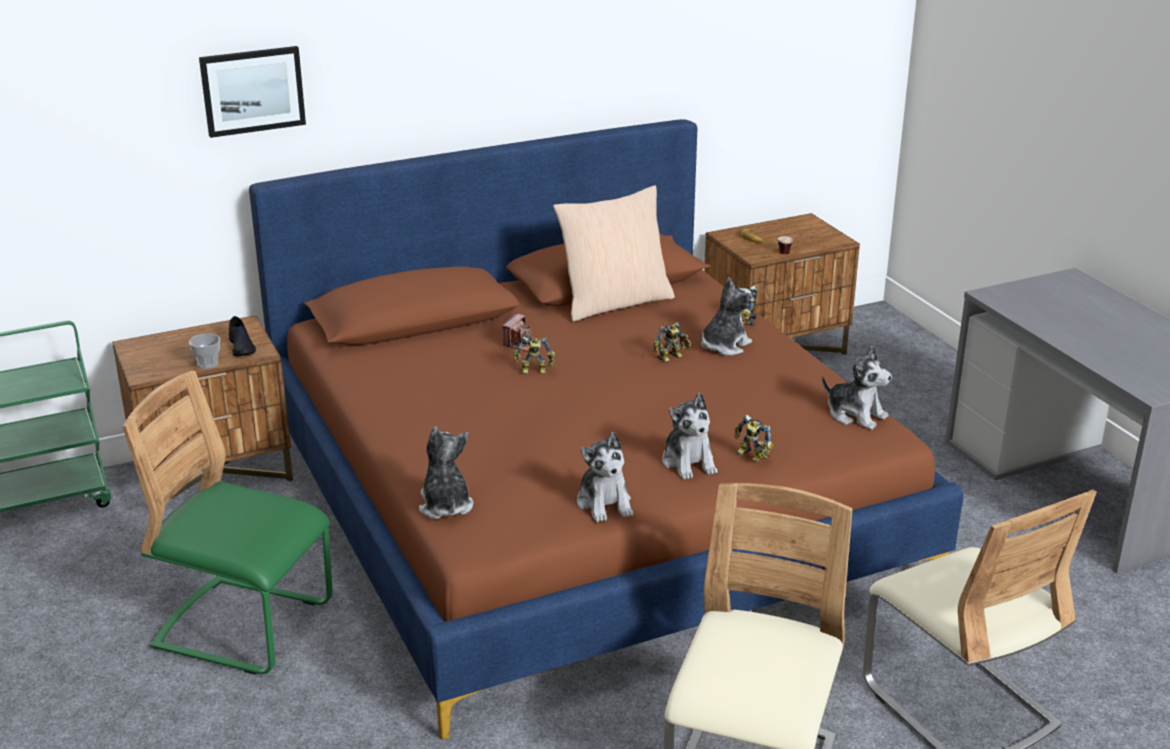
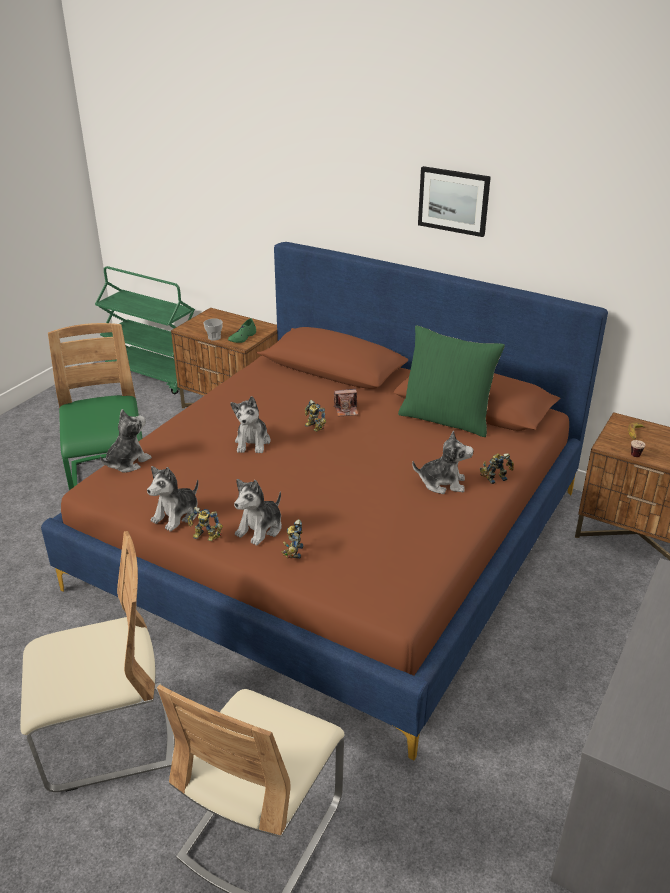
camera: 55 degrees right, 5 degrees up
picture [199,46,306,138] -> picture moved to [418,166,491,237]
black shoe [229,316,256,356] -> green shoe [228,318,256,343]
beige pillow [553,185,675,322] -> green pillow [398,325,505,437]
toy robot [653,322,692,363] -> toy robot moved to [188,507,223,541]
plush toy [822,346,892,430] -> plush toy moved to [230,396,271,453]

